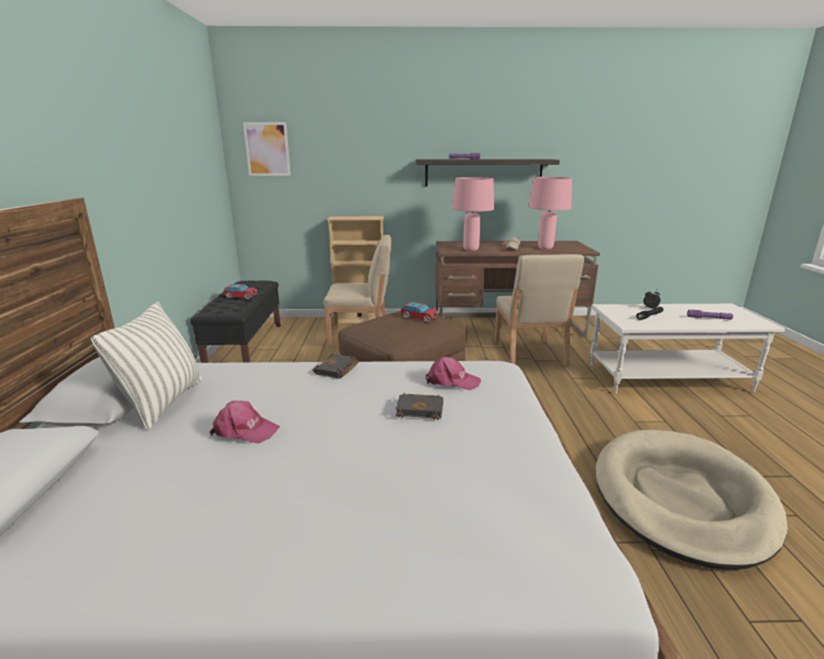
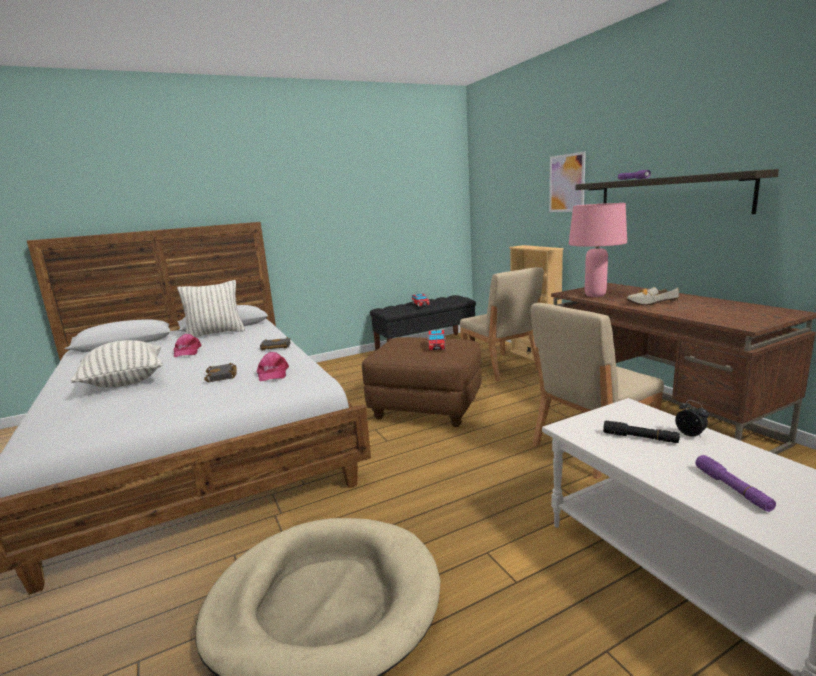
camera: 65 degrees right, 5 degrees down
picture [243,122,291,176] -> picture moved to [549,151,586,212]
pink table lamp [528,177,572,249] -> none
none -> pillow [71,340,163,388]

